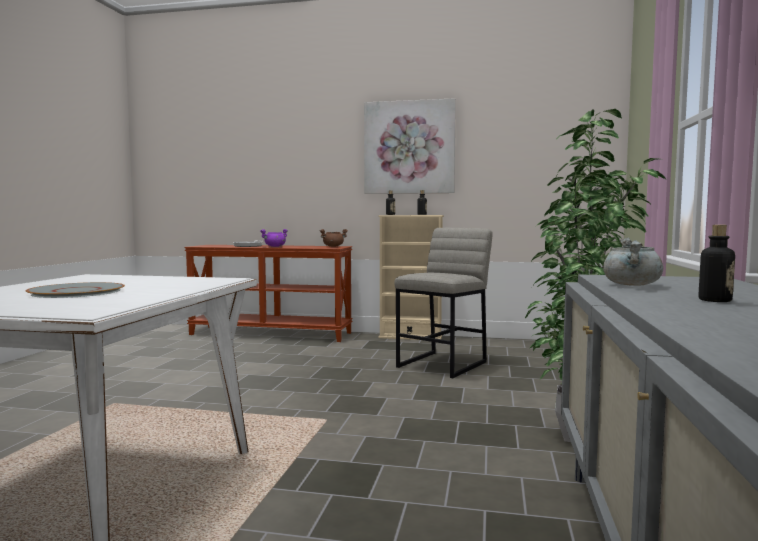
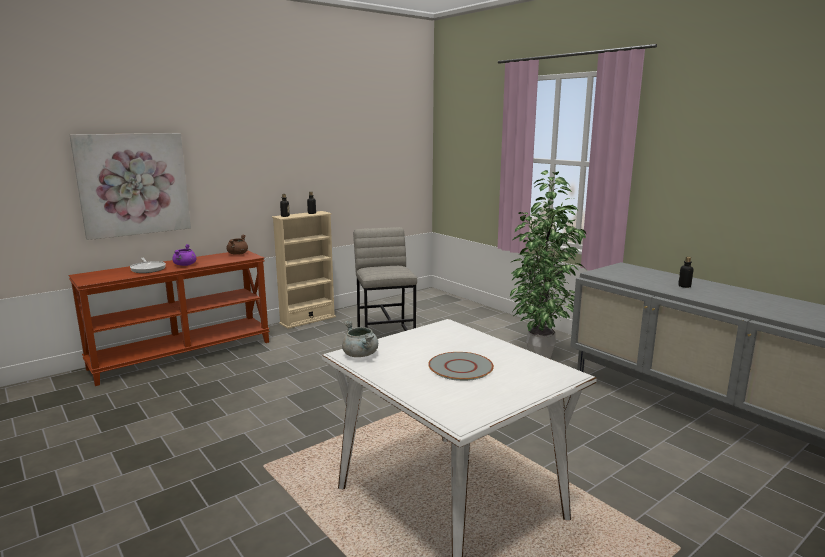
camera: 50 degrees left, 10 degrees up
picture [364,98,456,194] -> picture moved to [70,133,191,240]
grey cooking pot [603,238,663,286] -> grey cooking pot moved to [342,320,378,357]

